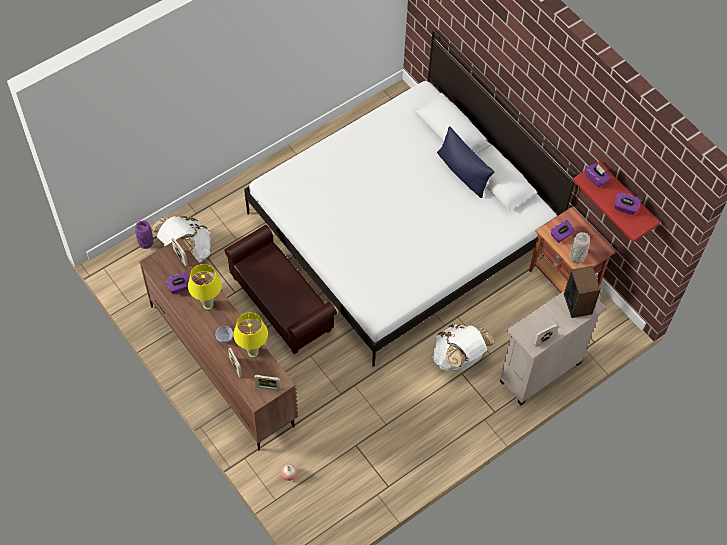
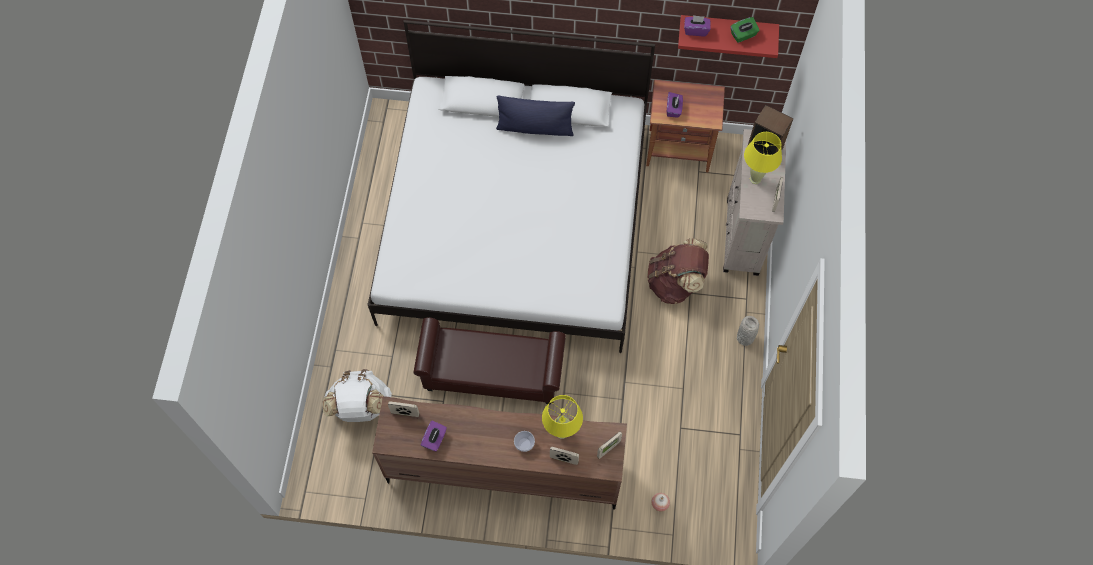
camera: 45 degrees left, 5 degrees up
purple vase [135,221,153,249] -> none
yellow table lamp [188,264,222,310] -> yellow table lamp moved to [744,132,782,184]
white backpack [432,324,495,371] -> brown backpack [647,238,709,304]
grey vase [569,232,590,264] -> grey vase moved to [737,316,759,346]
purple tissue box [614,192,641,215] -> green tissue box [731,17,760,43]

